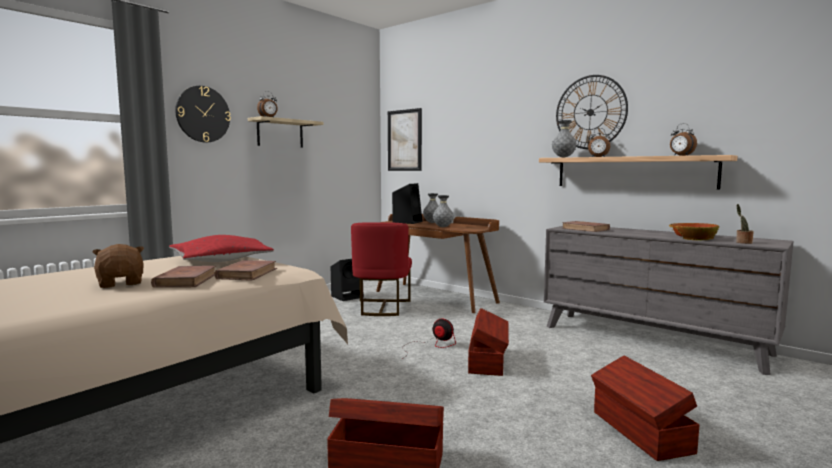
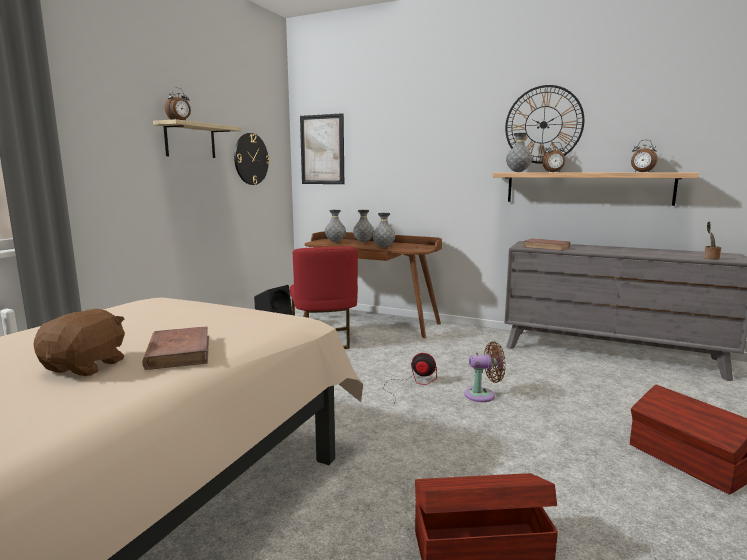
camera: 15 degrees left, 5 degrees up
brown plush toy [92,244,144,288] -> brown plush toy turned 60 degrees clockwise [34,309,125,376]
red pillow [169,235,274,262] -> none
wall clock [175,86,231,142] -> wall clock moved to [234,133,270,185]
brown book [214,260,277,280] -> none
black speaker [392,183,423,224] -> grey vase [325,210,346,242]
brown storage box [468,308,509,376] -> brown fan [464,341,506,402]
bowl [669,223,719,241] -> none

